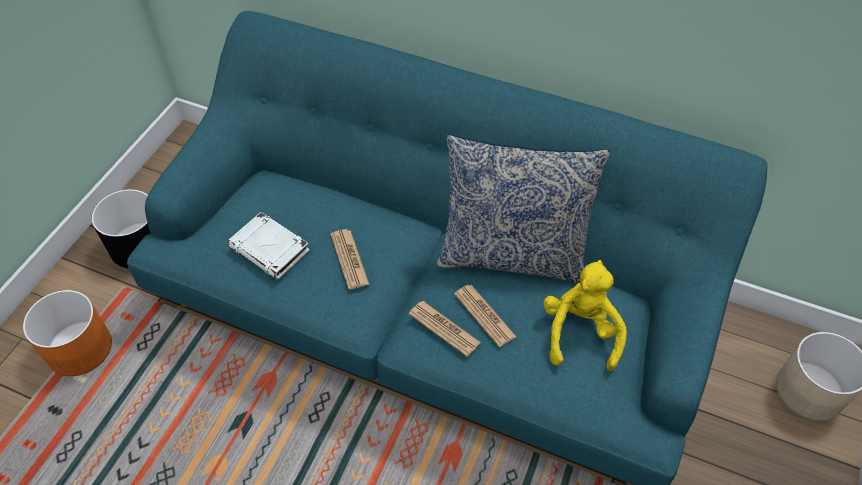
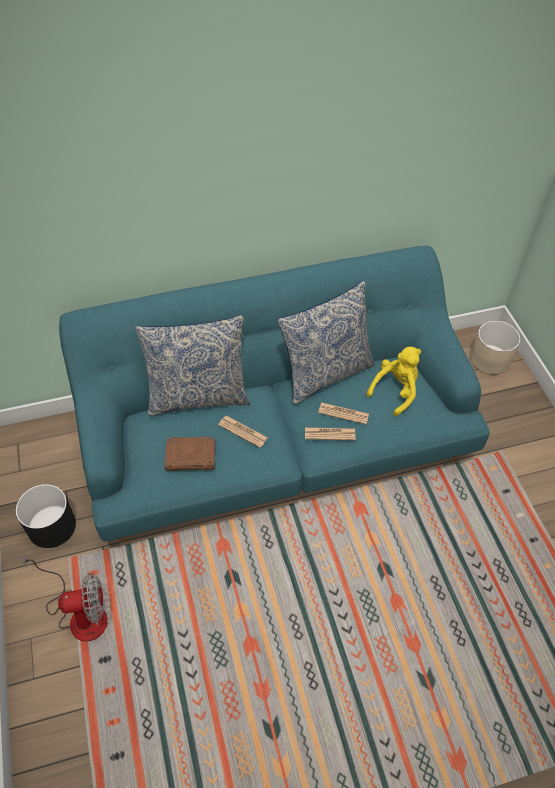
camera: 40 degrees left, 0 degrees up
orange planter [23,290,112,376] -> fan [23,553,108,641]
white book [228,212,310,280] -> brown book [165,436,215,471]
yellow plush toy [543,260,627,371] -> yellow plush toy turned 75 degrees clockwise [366,347,421,416]
none -> pillow [135,315,250,416]

